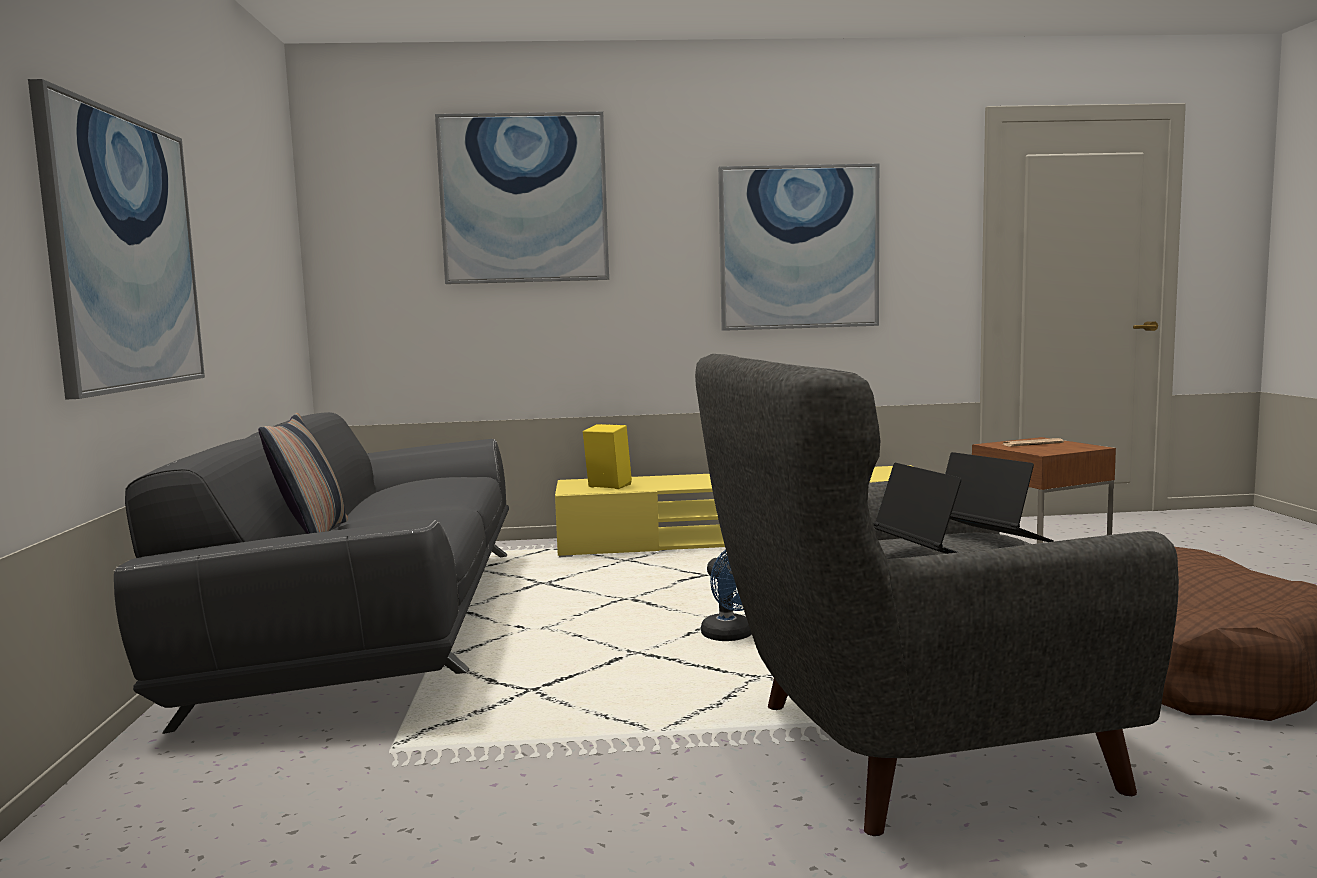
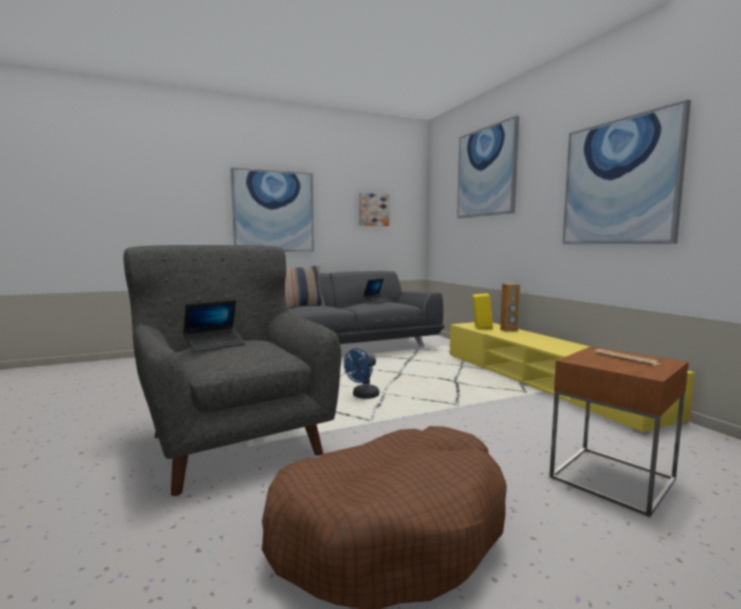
camera: 70 degrees right, 0 degrees up
laptop [945,452,1054,542] -> laptop moved to [363,278,391,304]
none -> picture [359,193,389,226]
none -> brown speaker [500,283,520,332]

